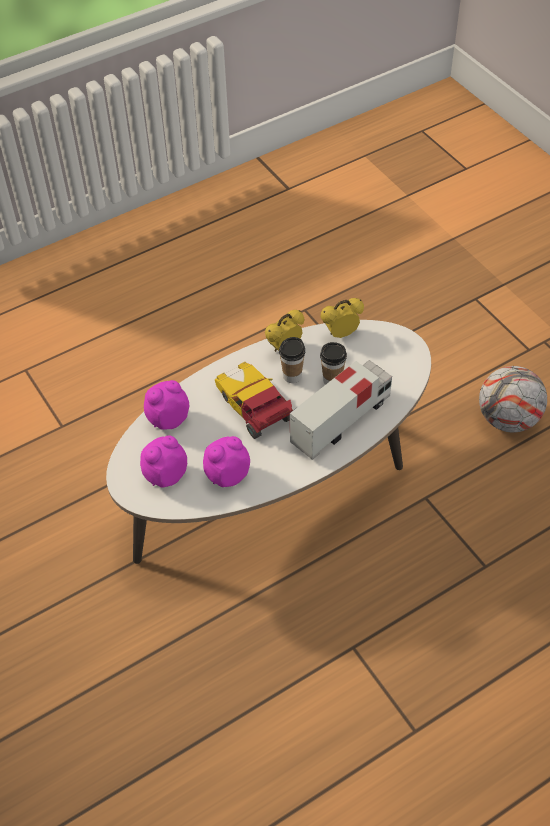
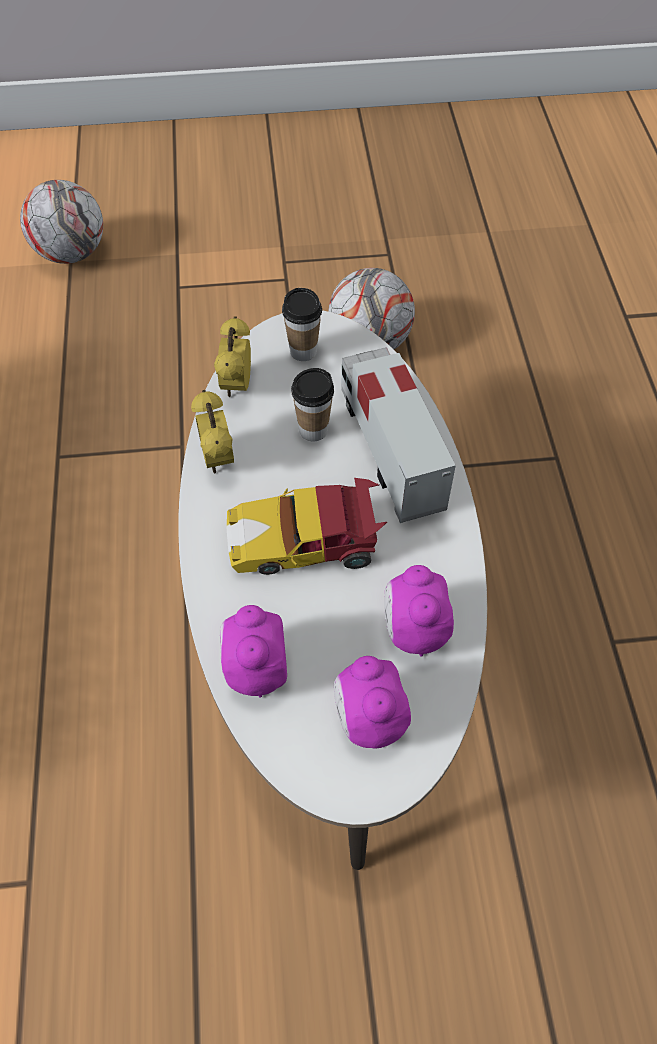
camera: 65 degrees left, 5 degrees up
cup [279,337,305,383] -> cup moved to [282,288,322,361]
none -> football [20,180,103,264]

